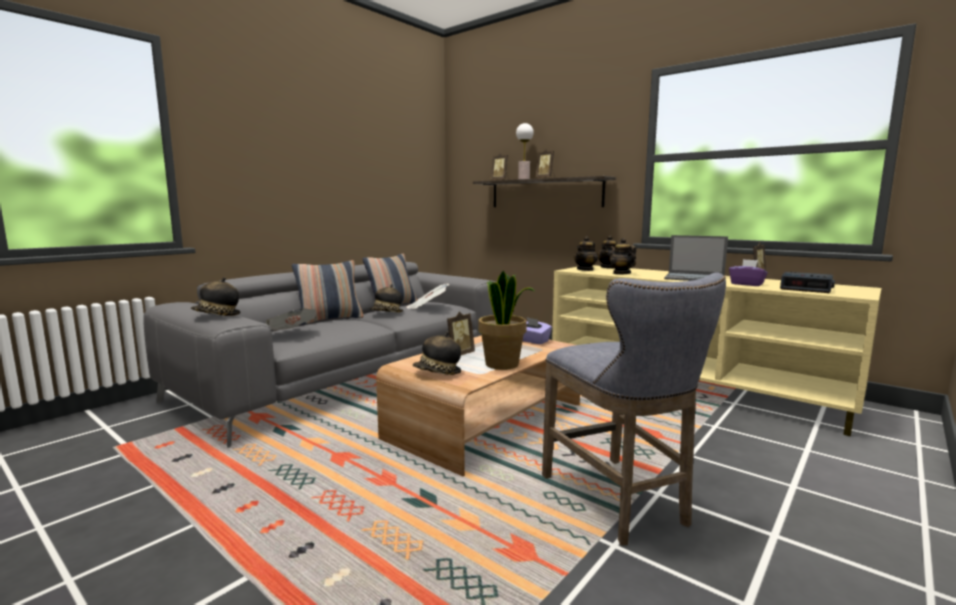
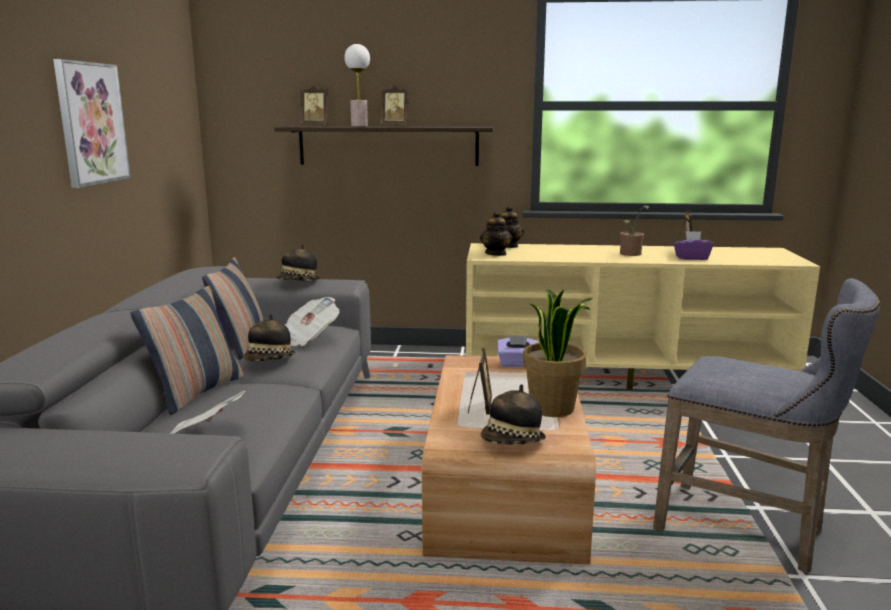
camera: 35 degrees left, 5 degrees up
hat [191,277,241,316] -> hat moved to [276,244,320,281]
teapot [610,238,636,274] -> none
laptop [664,235,728,281] -> potted plant [620,205,649,256]
alarm clock [780,272,835,293] -> none
none -> picture [53,59,131,188]

